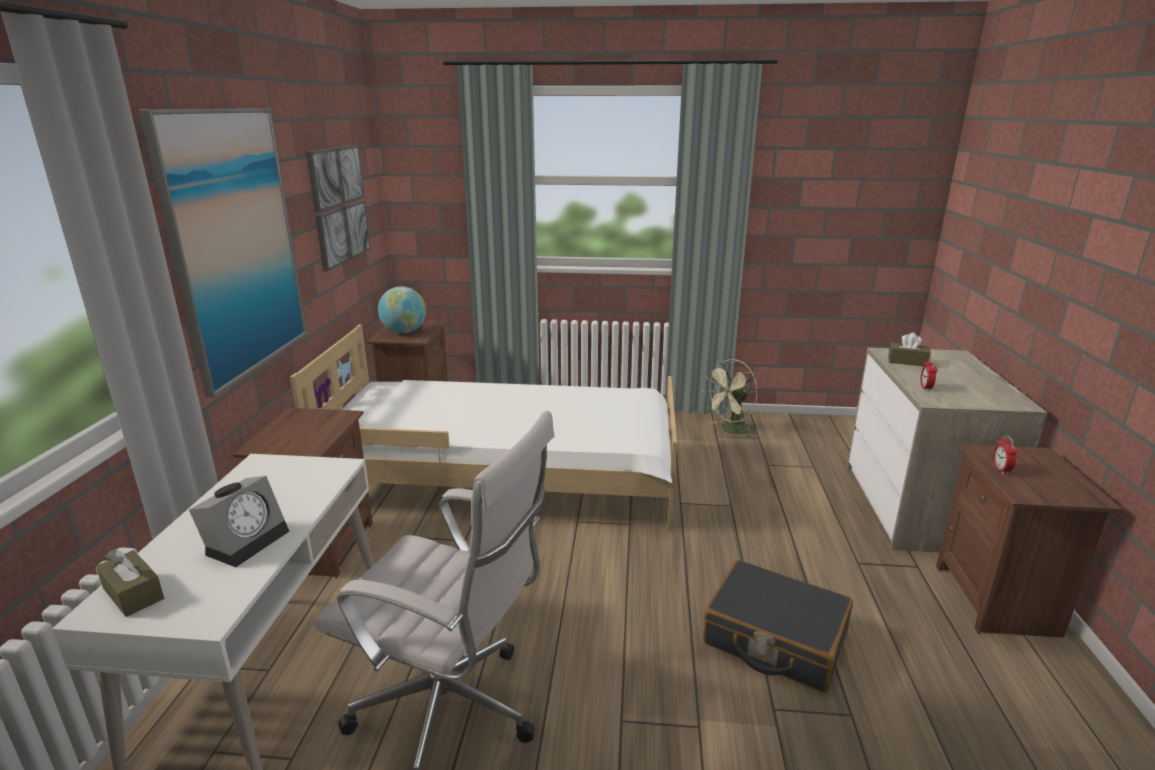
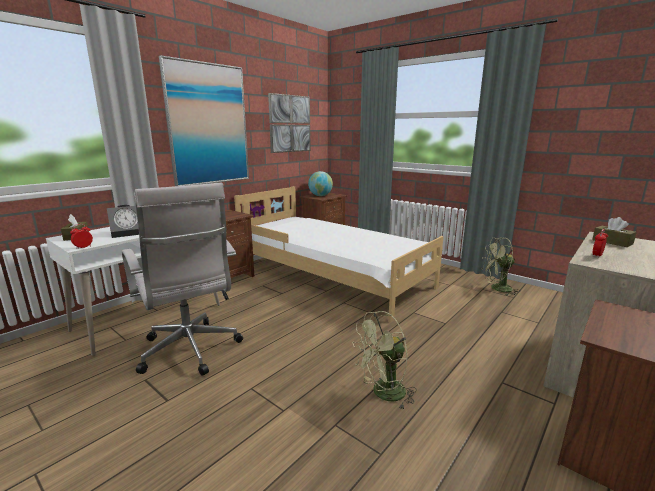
camera: 35 degrees right, 5 degrees down
black suitcase [703,560,853,693] -> green fan [352,311,417,410]
alarm clock [993,436,1018,475] -> alarm clock moved to [70,224,93,249]

